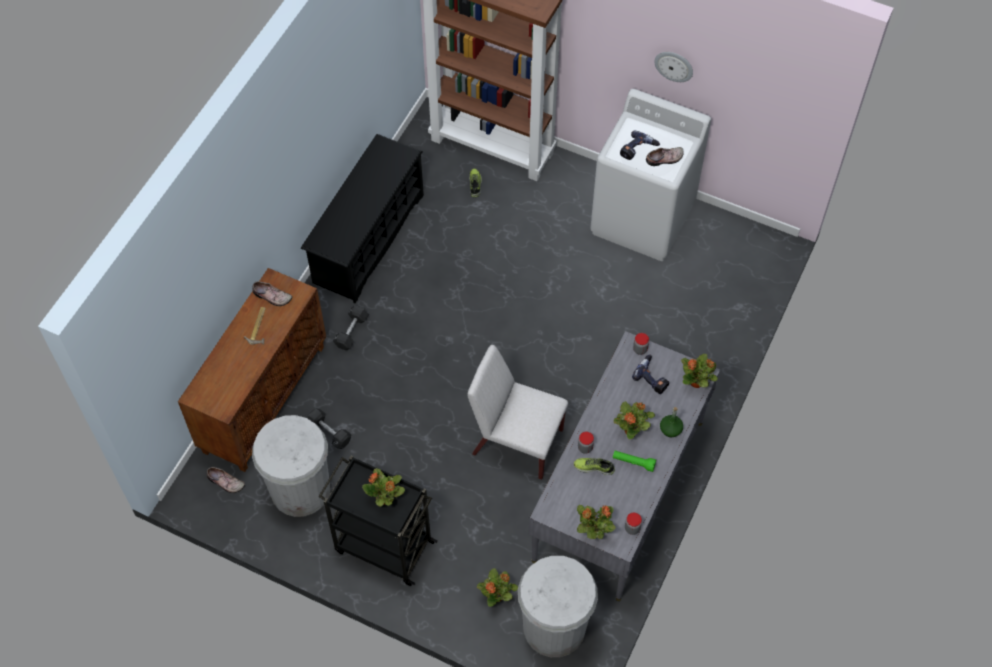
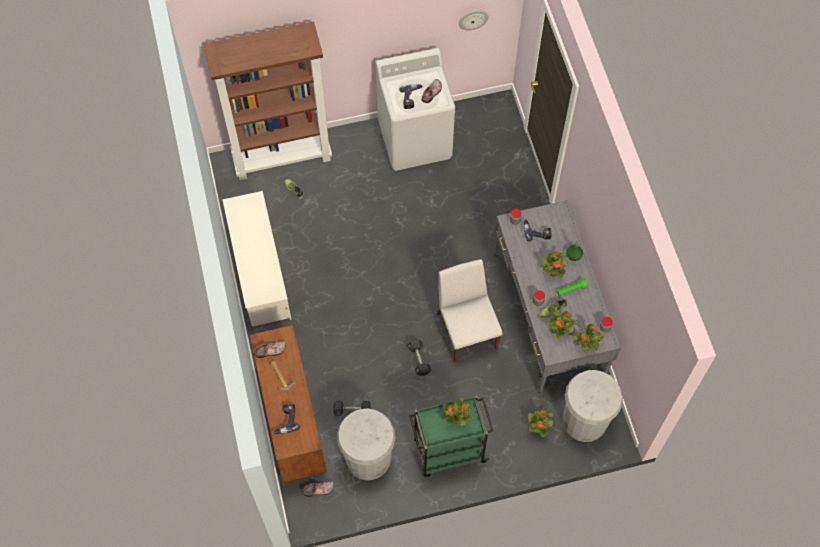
camera: 40 degrees left, 5 degrees up
black shoe rack [301,134,424,303] -> white shoe rack [223,191,292,327]
black cart [318,456,438,586] -> green cart [409,395,493,477]
black dumbbell [333,305,369,350] -> black dumbbell moved to [407,339,431,376]
white chair [467,345,568,480] -> white chair turned 90 degrees clockwise [437,259,502,362]
wall clock [654,52,693,82] -> wall clock moved to [459,10,489,30]
potted plant [681,354,718,388] -> potted plant moved to [547,310,579,338]
none -> power drill [274,404,300,434]

